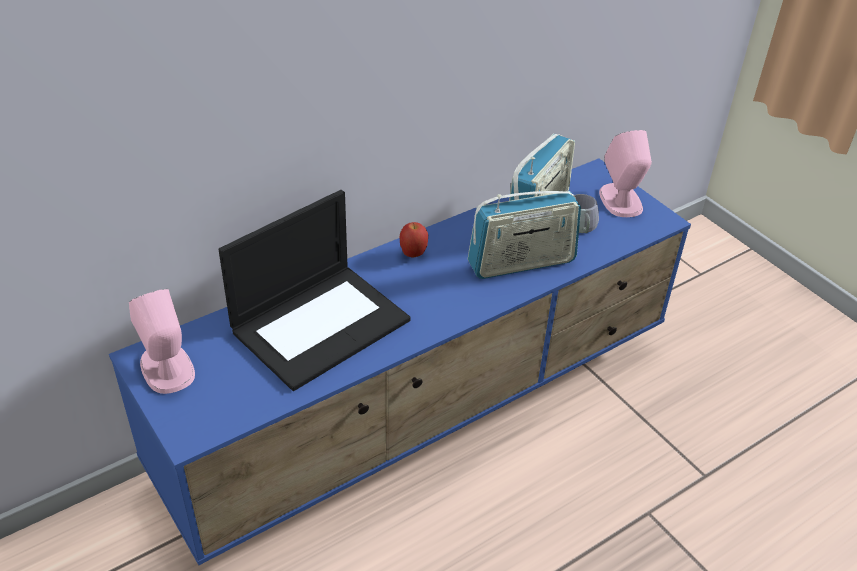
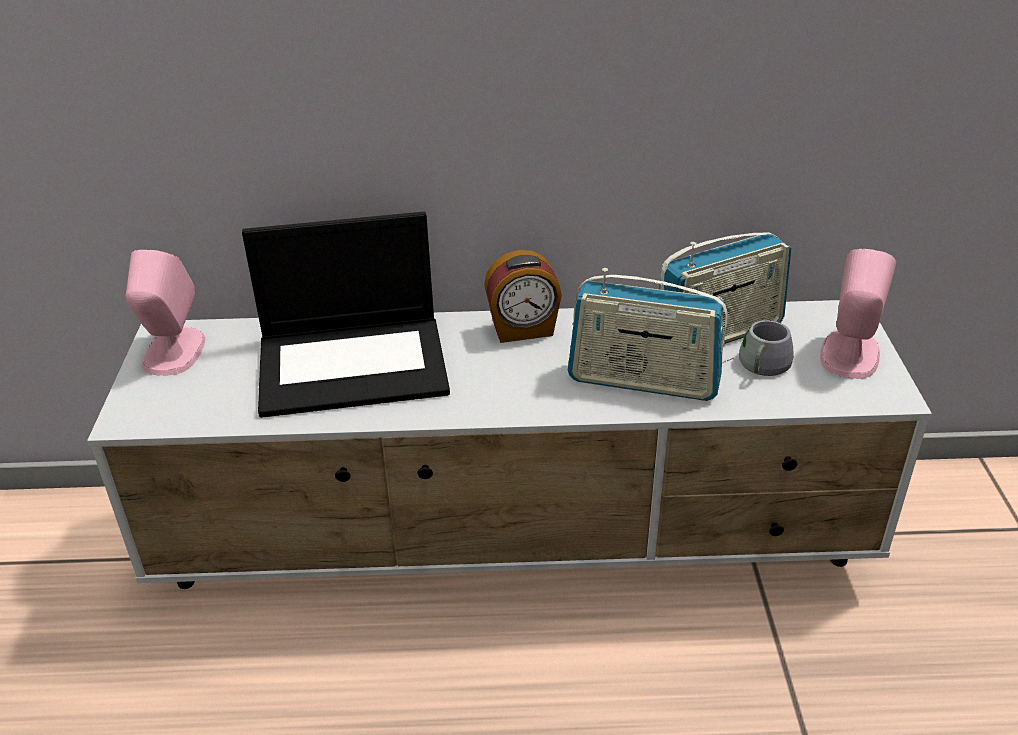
camera: 35 degrees right, 5 degrees down
blue tv stand [109,158,691,565] -> white tv stand [87,300,932,589]
apple [399,222,428,258] -> alarm clock [484,250,562,343]

